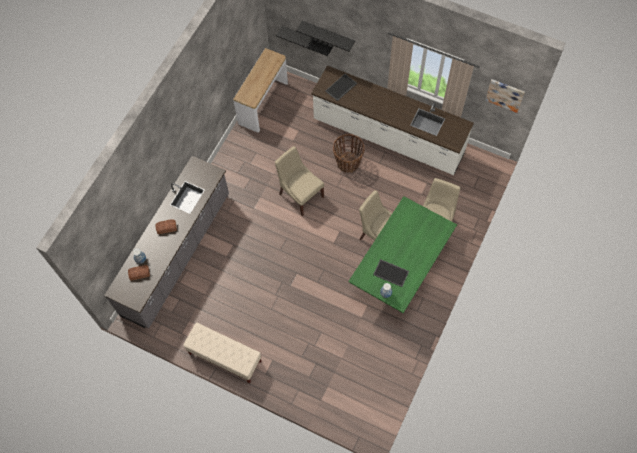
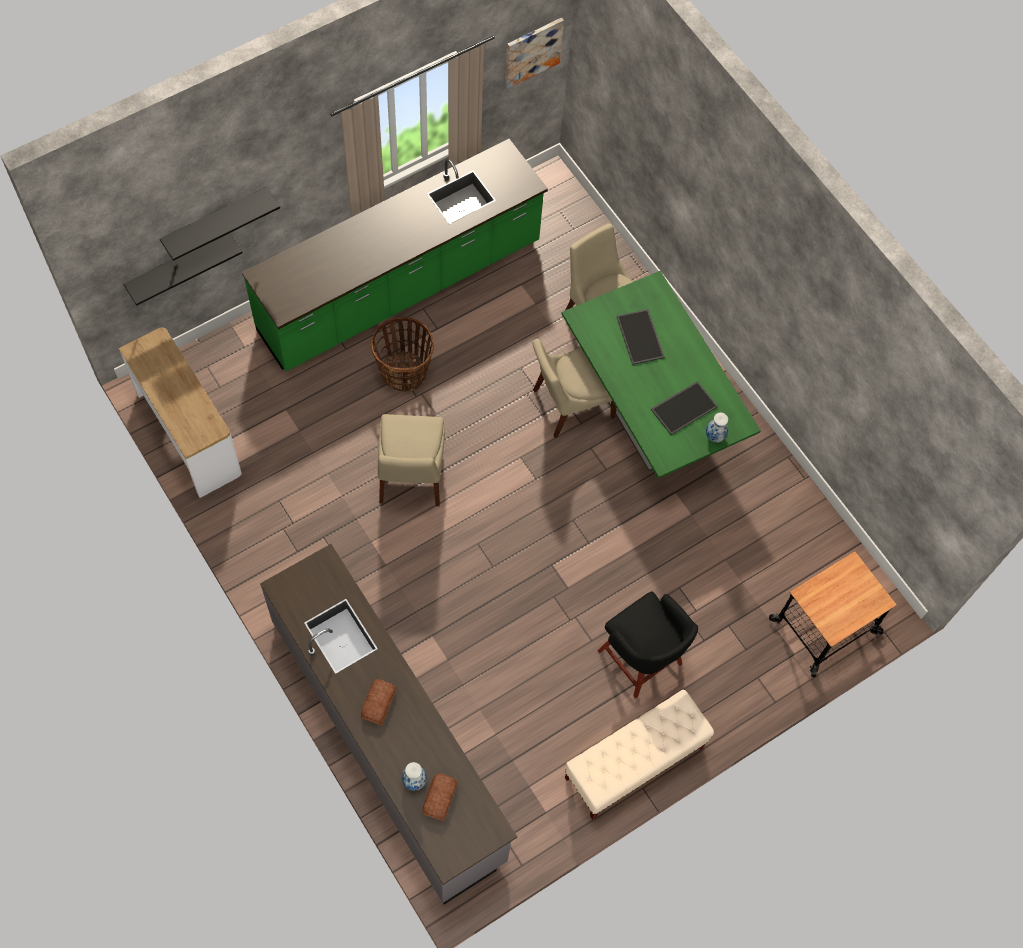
camera: 65 degrees left, 0 degrees up
beige chair [275,146,324,216] -> beige chair turned 75 degrees counterclockwise [378,414,445,506]
white counter [311,65,474,175] -> green counter [242,139,548,372]
tray [325,74,357,101] -> tray moved to [616,309,665,365]
none -> black stool [598,591,698,698]
none -> cart [769,551,897,677]

